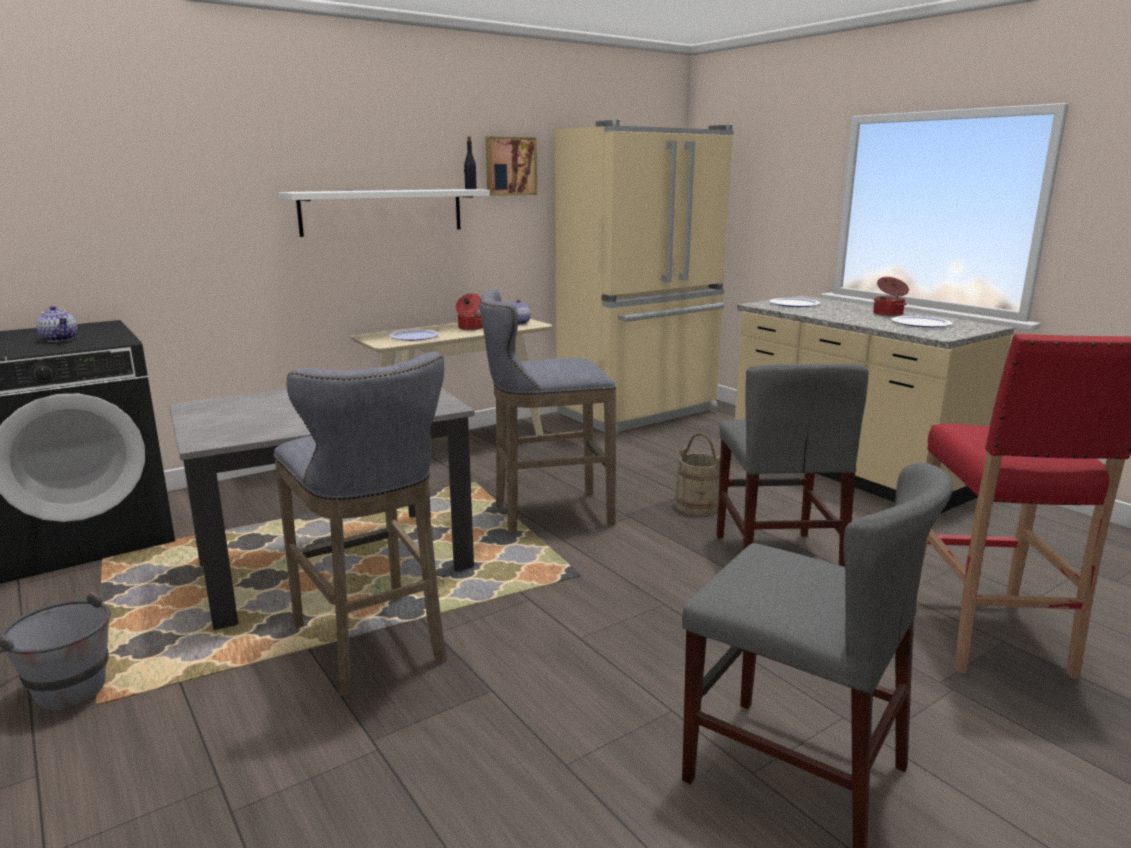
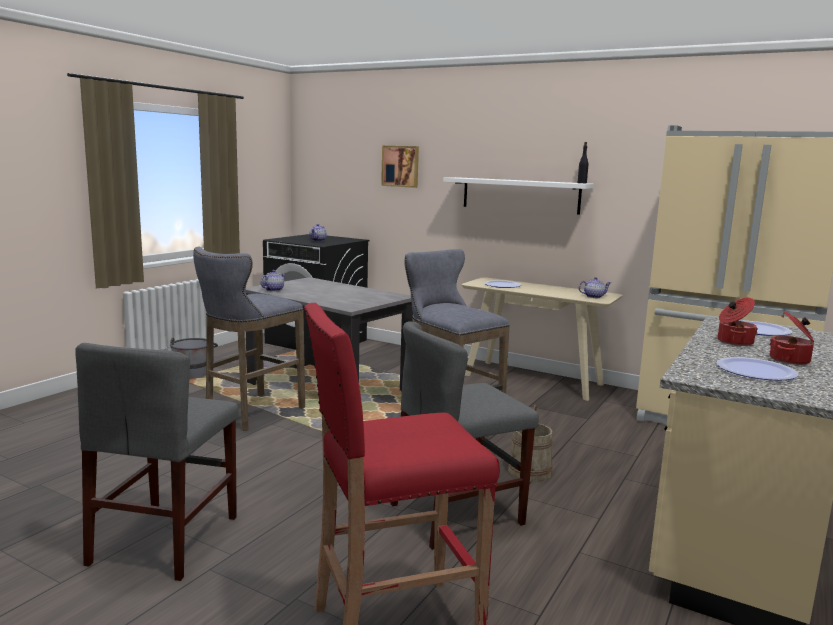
camera: 65 degrees right, 5 degrees down
cooking pot [456,293,483,330] -> cooking pot moved to [718,298,758,346]
picture [485,136,537,196] -> picture moved to [381,146,419,188]
none -> teapot [261,270,286,292]

